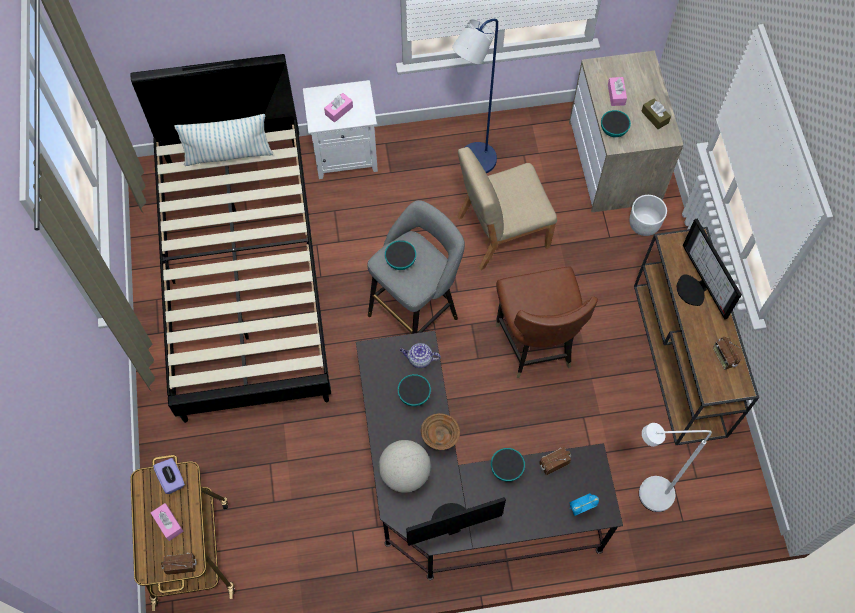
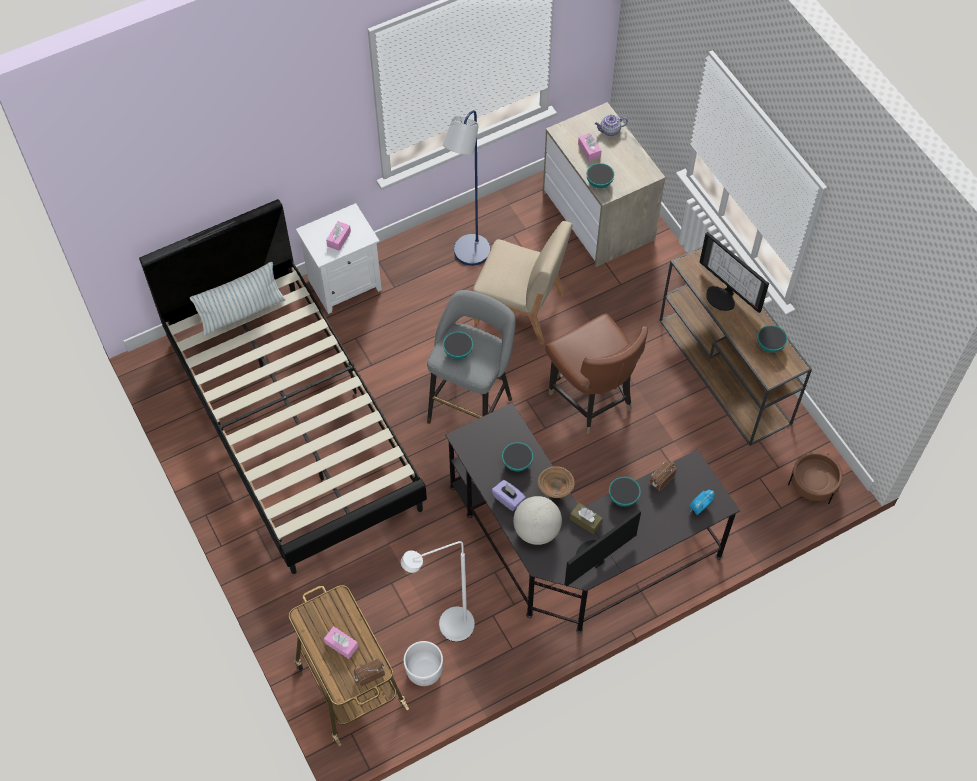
camera: 20 degrees left, 5 degrees down
purple tissue box [153,458,185,494] -> purple tissue box moved to [492,480,526,511]
teapot [400,343,441,368] -> teapot moved to [595,115,628,136]
beige chair [457,147,557,270] -> beige chair turned 120 degrees counterclockwise [473,221,573,344]
white planter [629,195,667,236] -> white planter moved to [404,641,443,686]
white floor lamp [639,423,712,512] -> white floor lamp moved to [401,541,474,642]
brown tissue box [641,98,671,129] -> brown tissue box moved to [570,503,603,534]
radio [713,337,741,370] -> bowl [757,325,788,353]
none -> brown planter [788,452,843,504]

